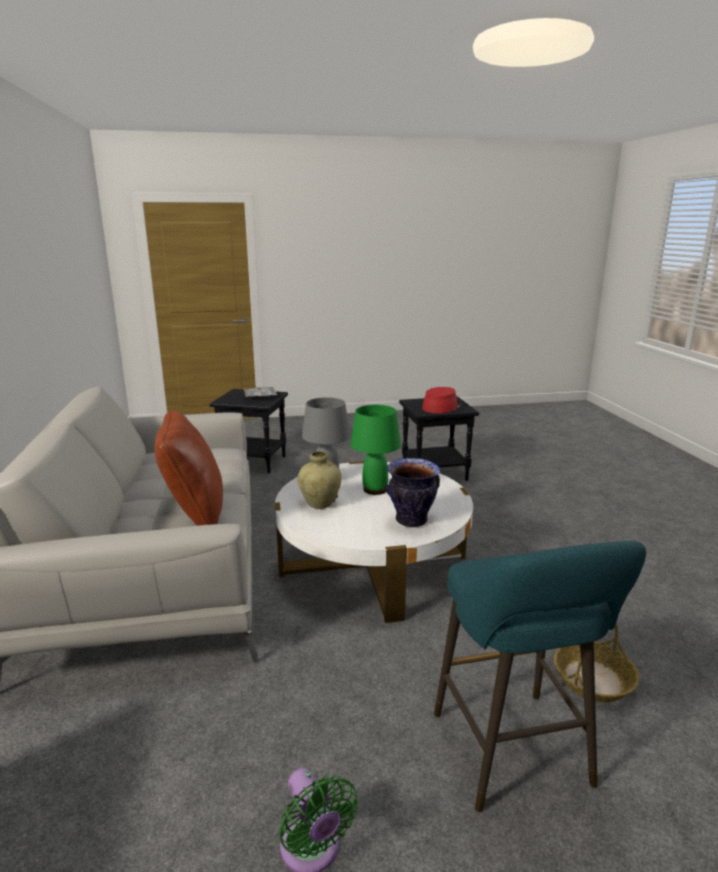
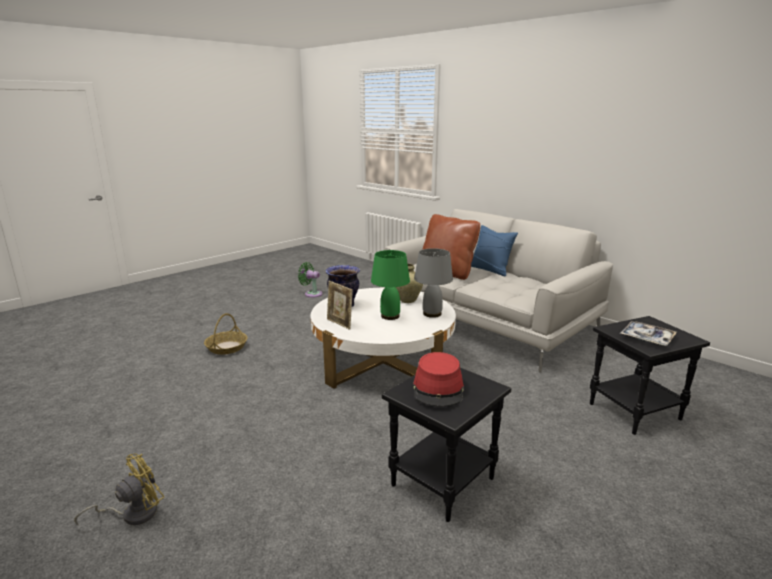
camera: 145 degrees right, 0 degrees up
turquoise stool [434,541,646,812] -> none
none -> yellow fan [74,454,164,526]
none -> picture frame [327,281,353,330]
none -> blue pillow [471,225,518,276]

